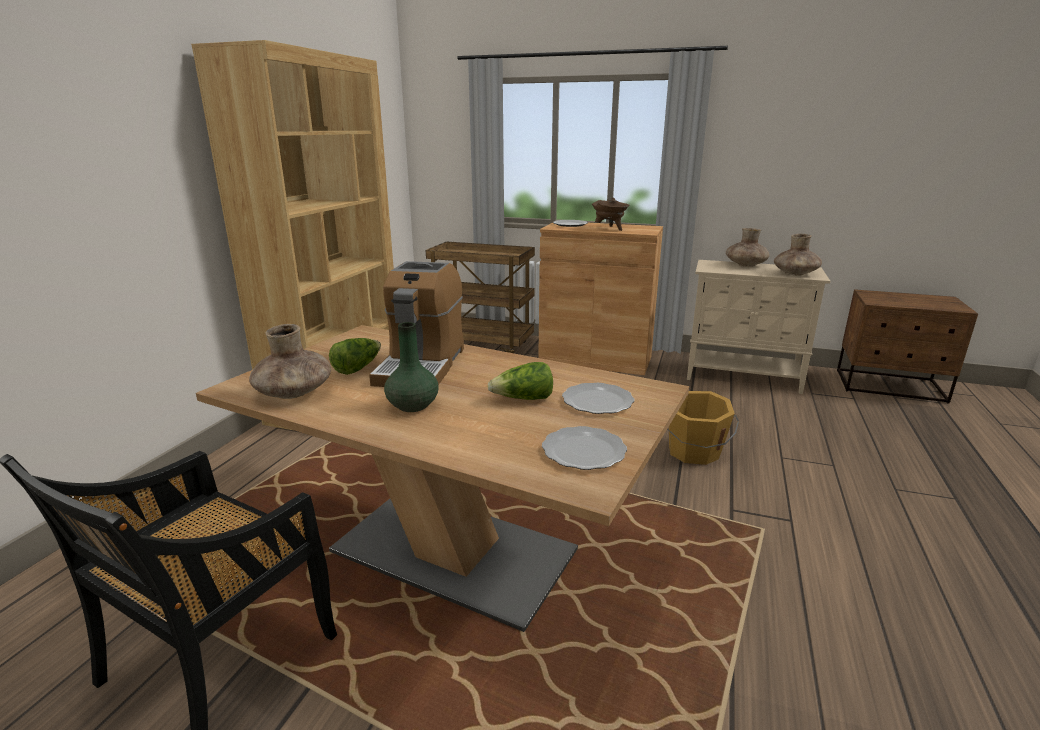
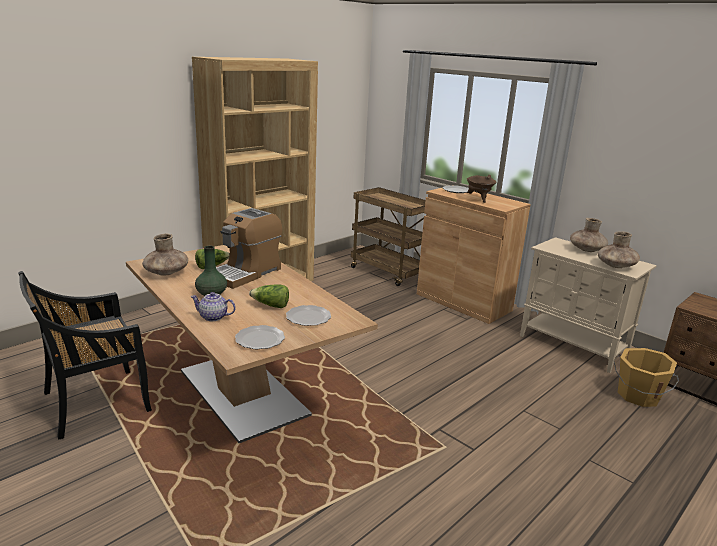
camera: 25 degrees right, 0 degrees up
orange bucket [667,391,739,465] -> orange bucket moved to [614,348,679,407]
none -> teapot [190,292,236,321]

